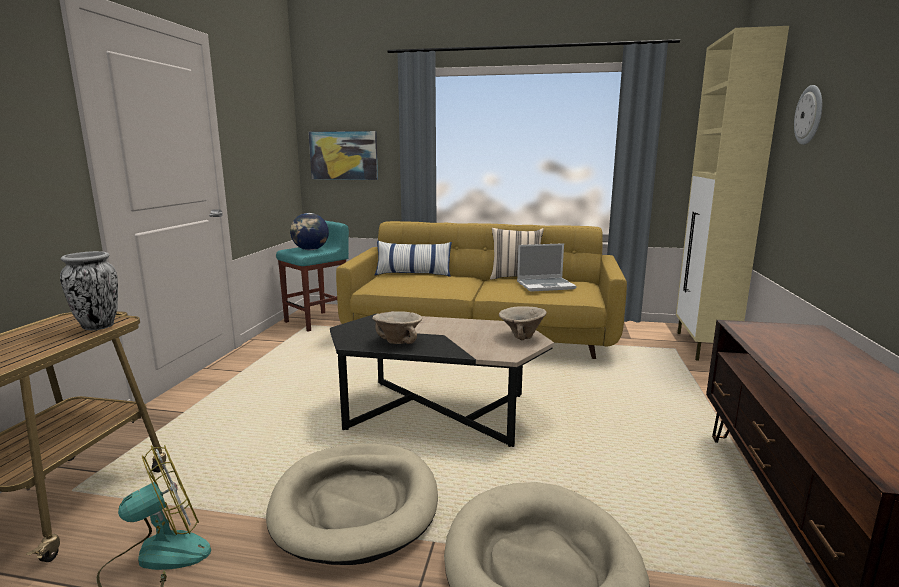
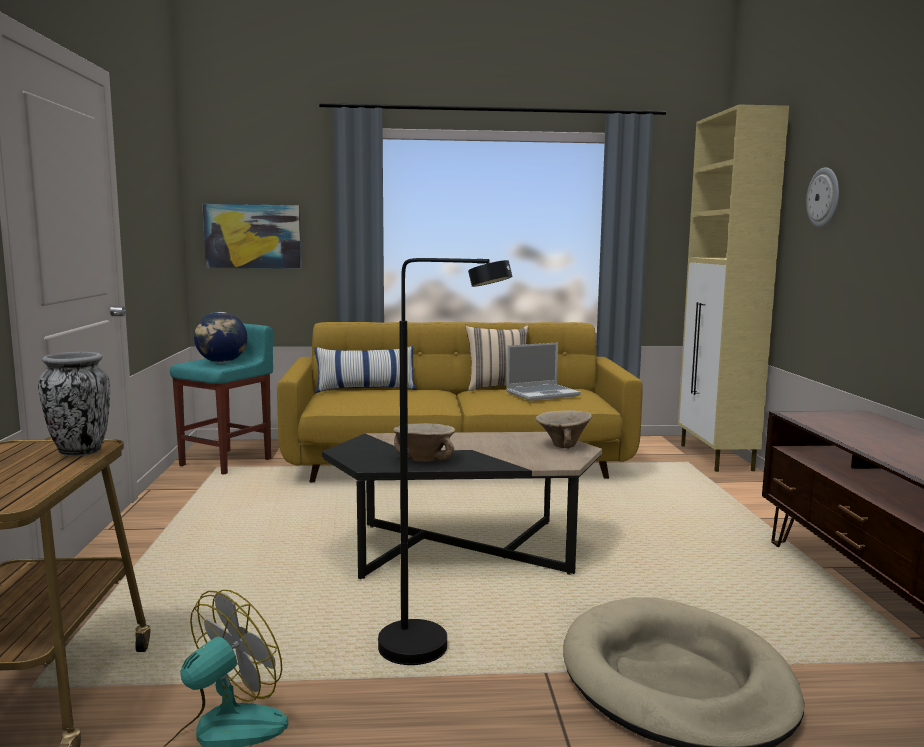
camera: 15 degrees left, 5 degrees down
beige dog bed [266,444,438,565] -> black floor lamp [378,258,512,665]

